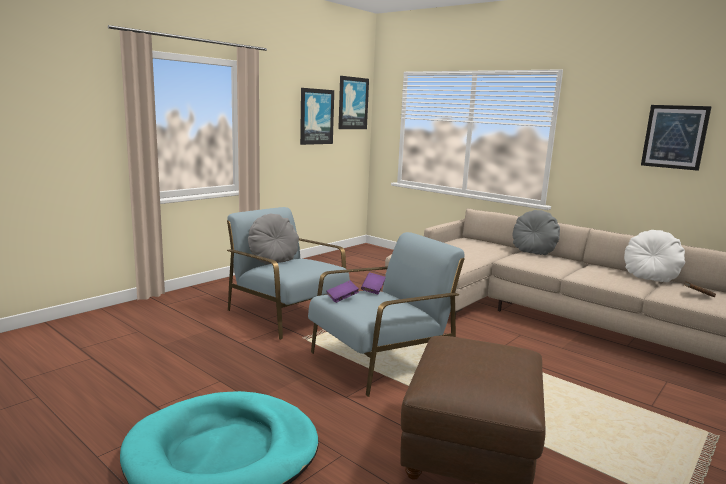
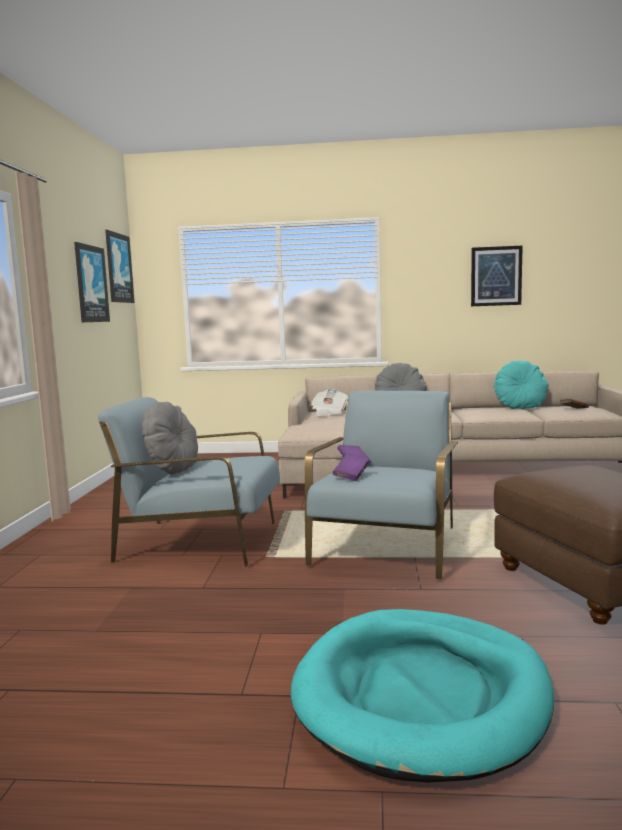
camera: 35 degrees left, 5 degrees down
white pillow [624,230,685,282] -> turquoise pillow [494,360,548,409]
none -> newspaper [311,389,348,417]

